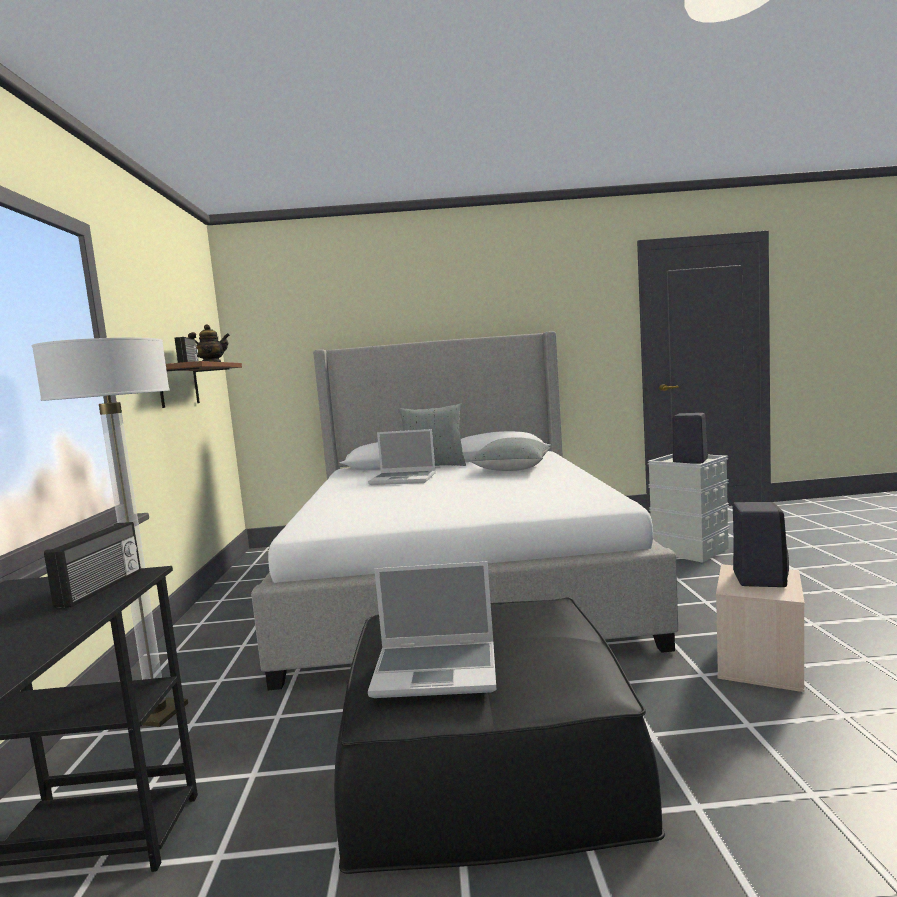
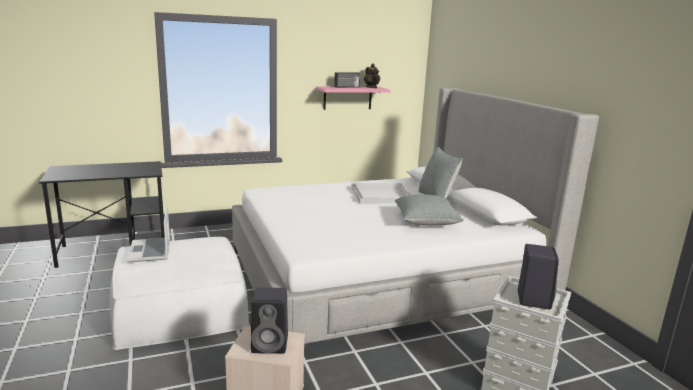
camera: 70 degrees right, 10 degrees up
floor lamp [32,337,188,727] -> none
radio [44,522,141,608] -> none
brown shelf [160,361,242,408] -> pink shelf [316,86,391,110]
black ottoman [334,598,665,874] -> white ottoman [109,237,250,350]
laptop [368,429,436,485] -> white tray [351,183,411,204]

